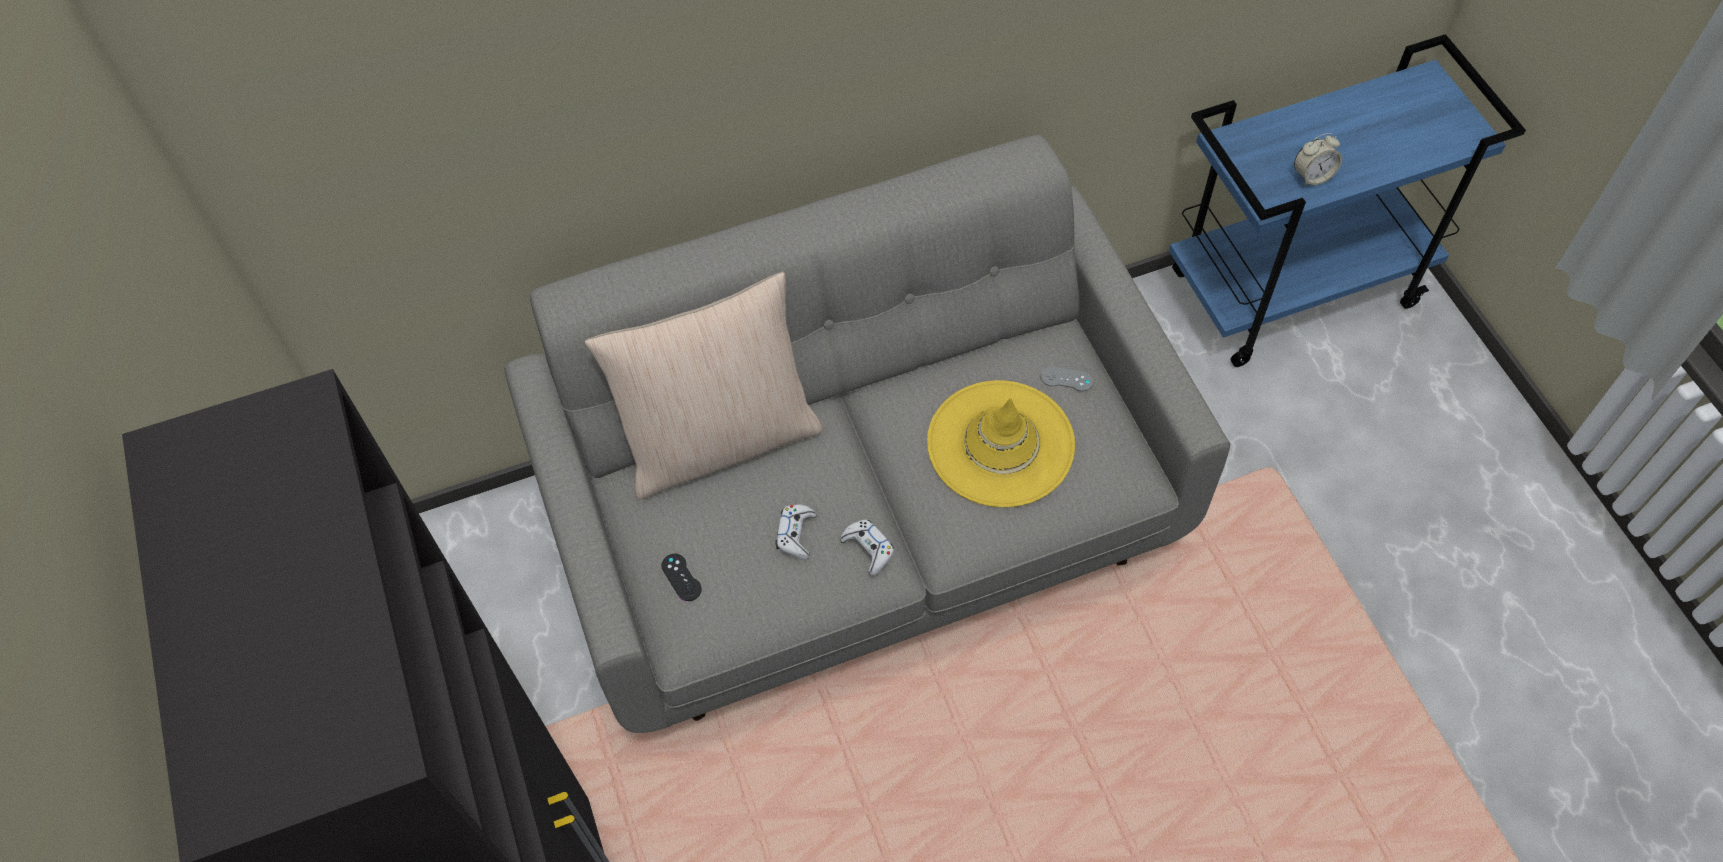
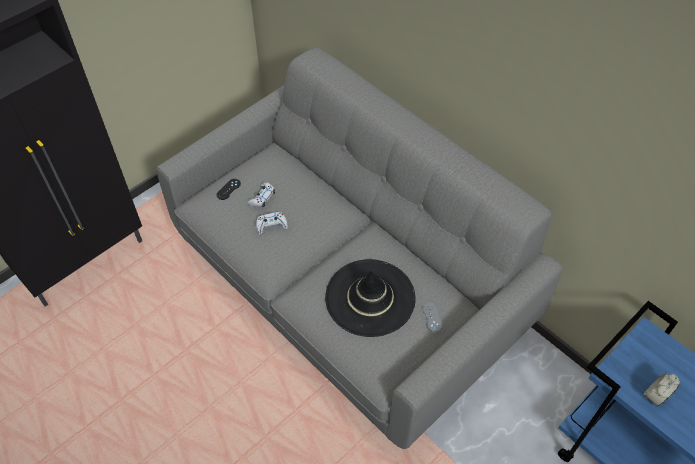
camera: 65 degrees right, 5 degrees down
beige pillow [584,272,823,500] -> none
white game controller [840,519,894,575] -> white game controller moved to [247,182,275,207]
yellow hat [927,380,1075,508] -> black hat [325,259,416,337]
alarm clock [1294,133,1342,186] -> alarm clock turned 90 degrees clockwise [644,373,680,406]

